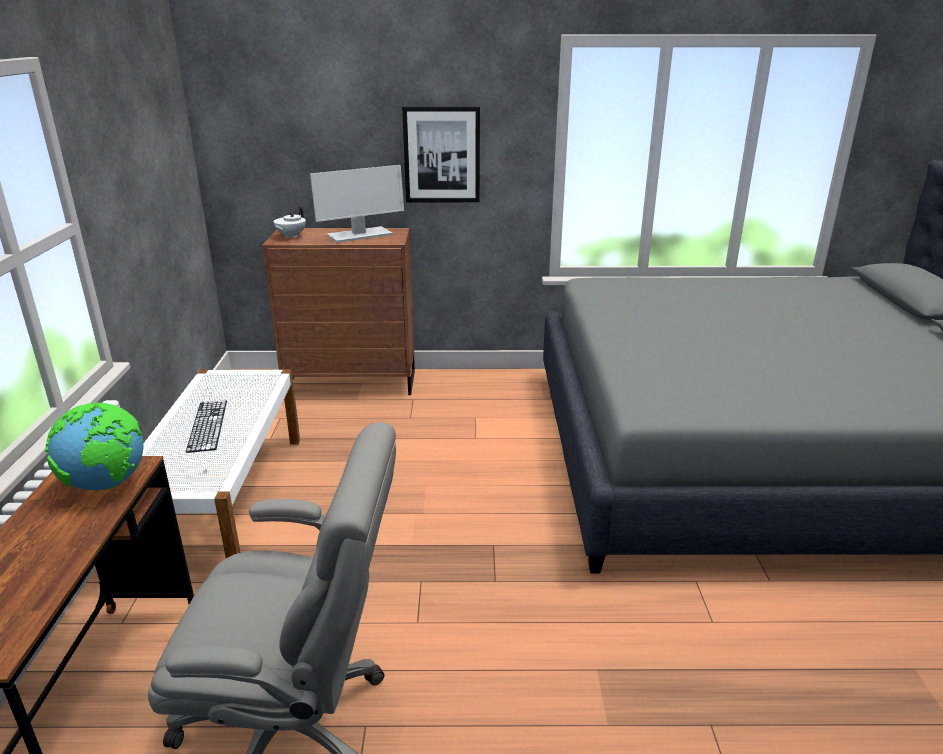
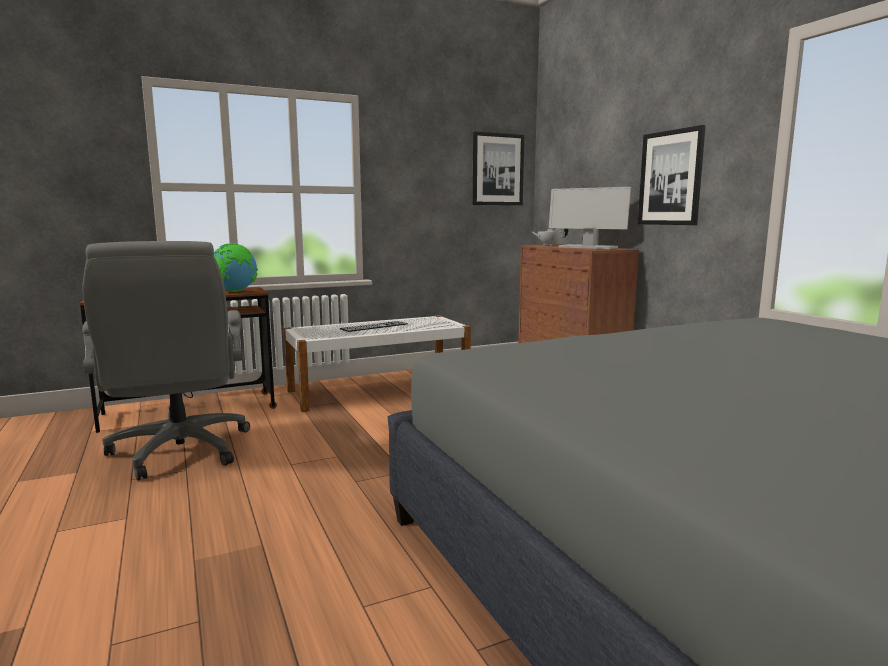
camera: 65 degrees right, 15 degrees down
none -> picture [473,132,524,205]

